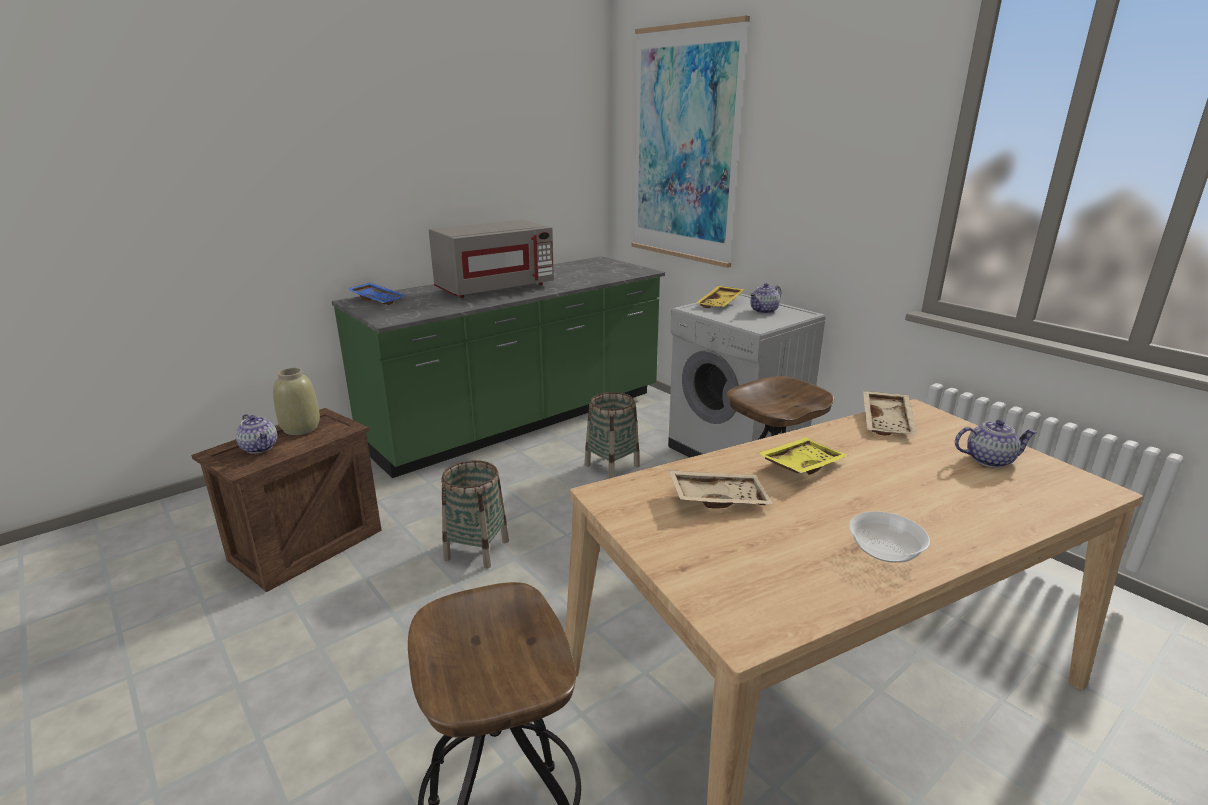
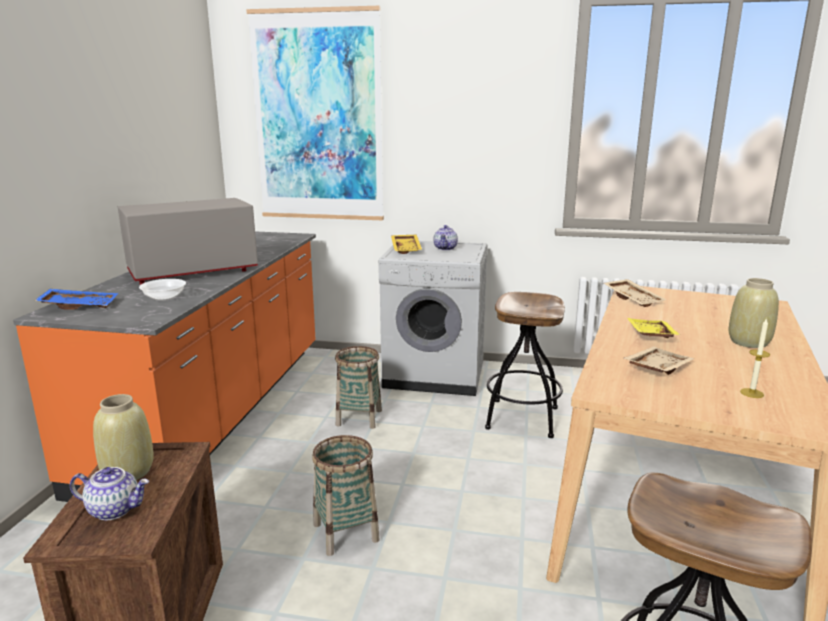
camera: 40 degrees left, 5 degrees down
green counter [332,256,665,478] -> orange counter [13,232,316,502]
grey microwave [429,220,554,298] -> grey microwave turned 135 degrees counterclockwise [118,198,258,285]
bowl [849,511,930,563] -> bowl moved to [139,279,186,301]
teapot [955,419,1037,468] -> none
none -> beige vase [729,278,779,348]
none -> candle [740,318,770,398]

